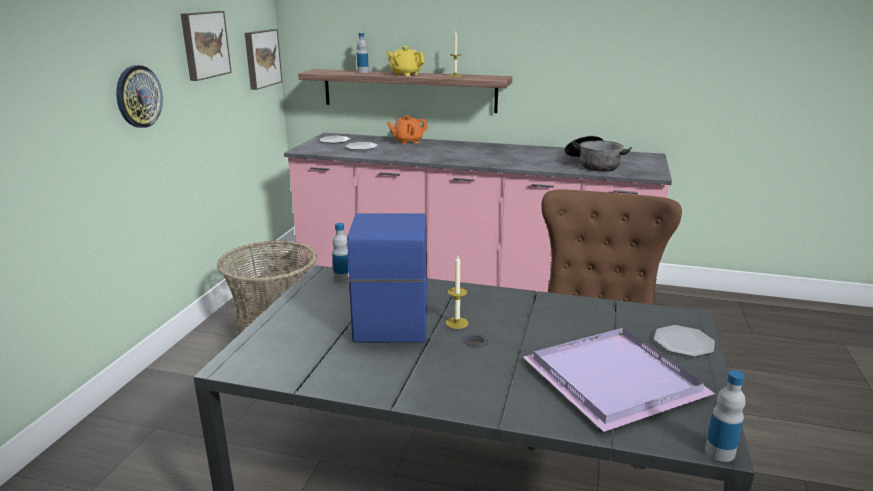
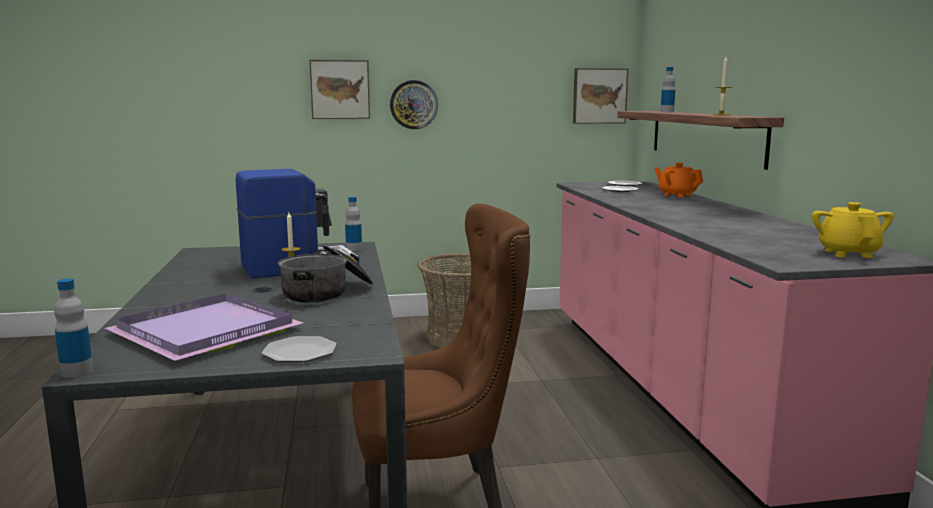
camera: 65 degrees right, 10 degrees down
picture [181,11,232,81] -> picture moved to [309,60,370,119]
yellow teapot [386,46,425,76] -> yellow teapot moved to [812,202,894,258]
cooking pot [564,136,632,172] -> cooking pot moved to [278,245,373,303]

